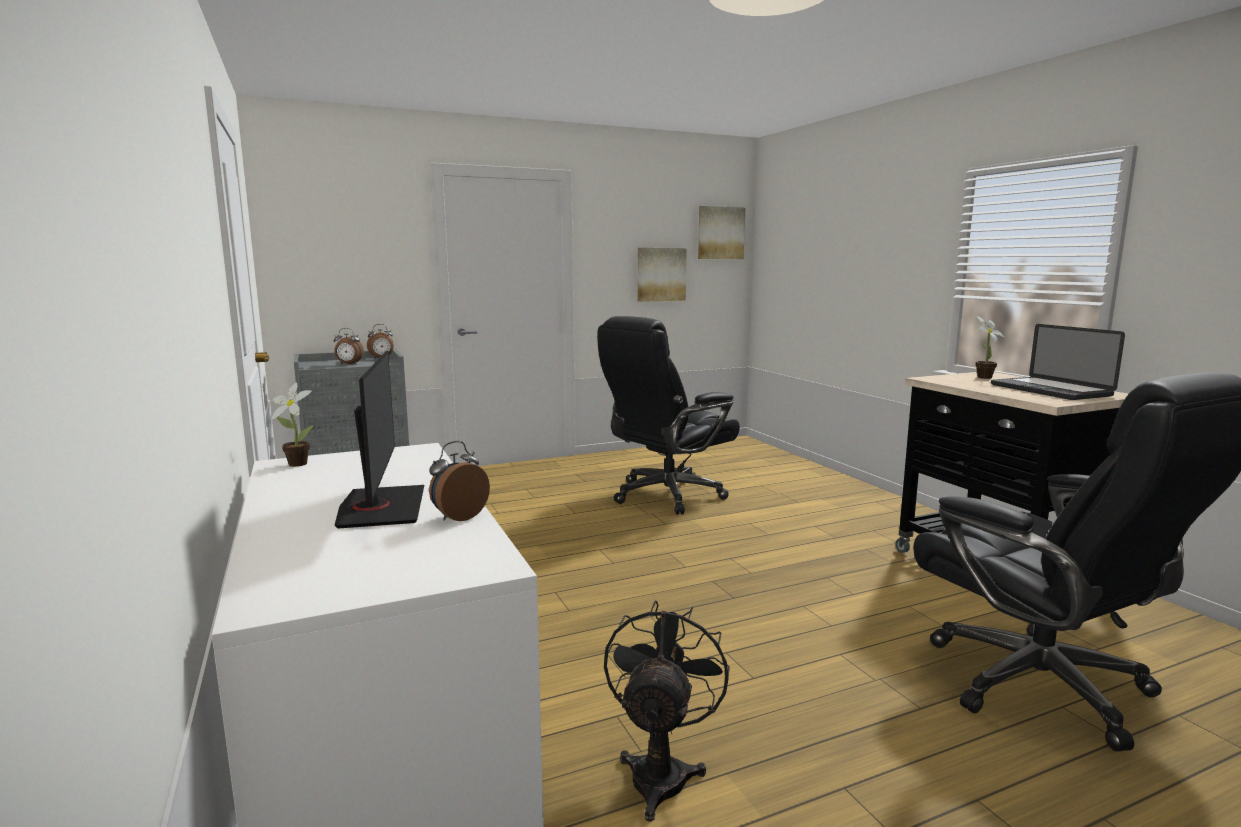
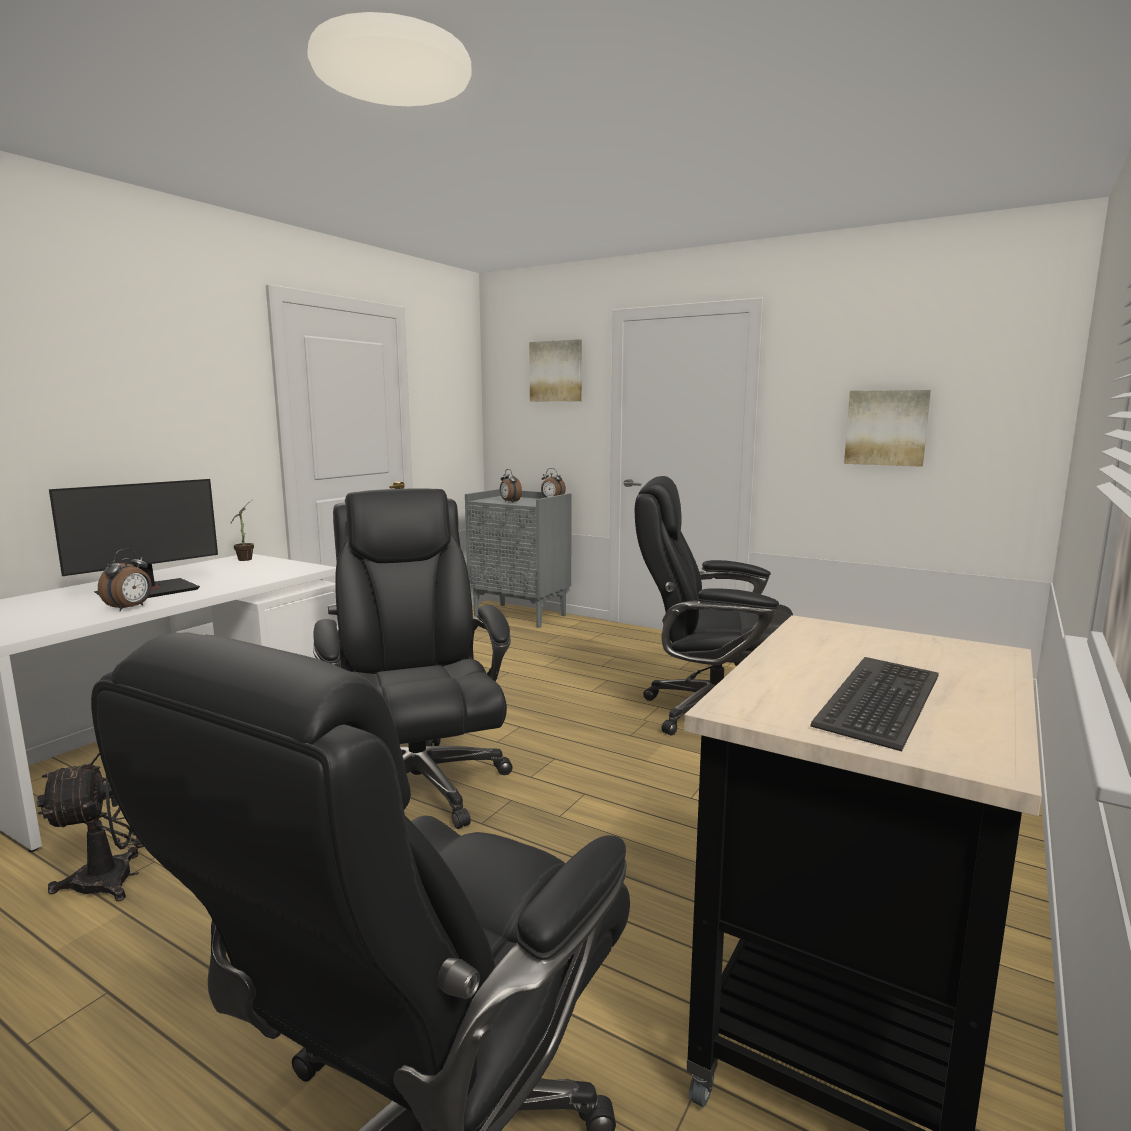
camera: 55 degrees right, 0 degrees up
alarm clock [429,441,490,521] -> alarm clock turned 105 degrees clockwise [98,549,152,612]
picture [698,206,745,259] -> picture moved to [529,339,582,401]
potted plant [975,316,1005,379] -> none
laptop [991,324,1125,400] -> keyboard [811,657,939,751]
none -> black office chair [313,488,513,829]

